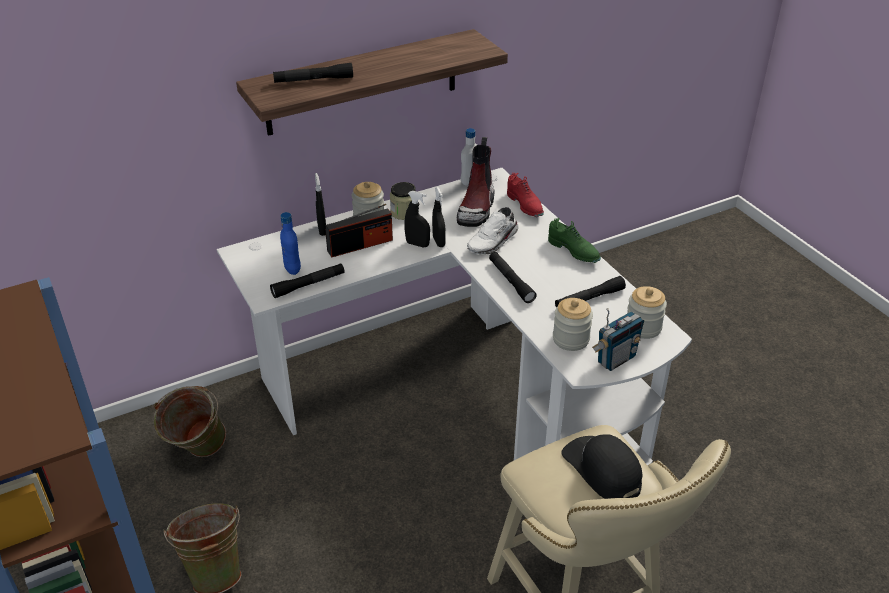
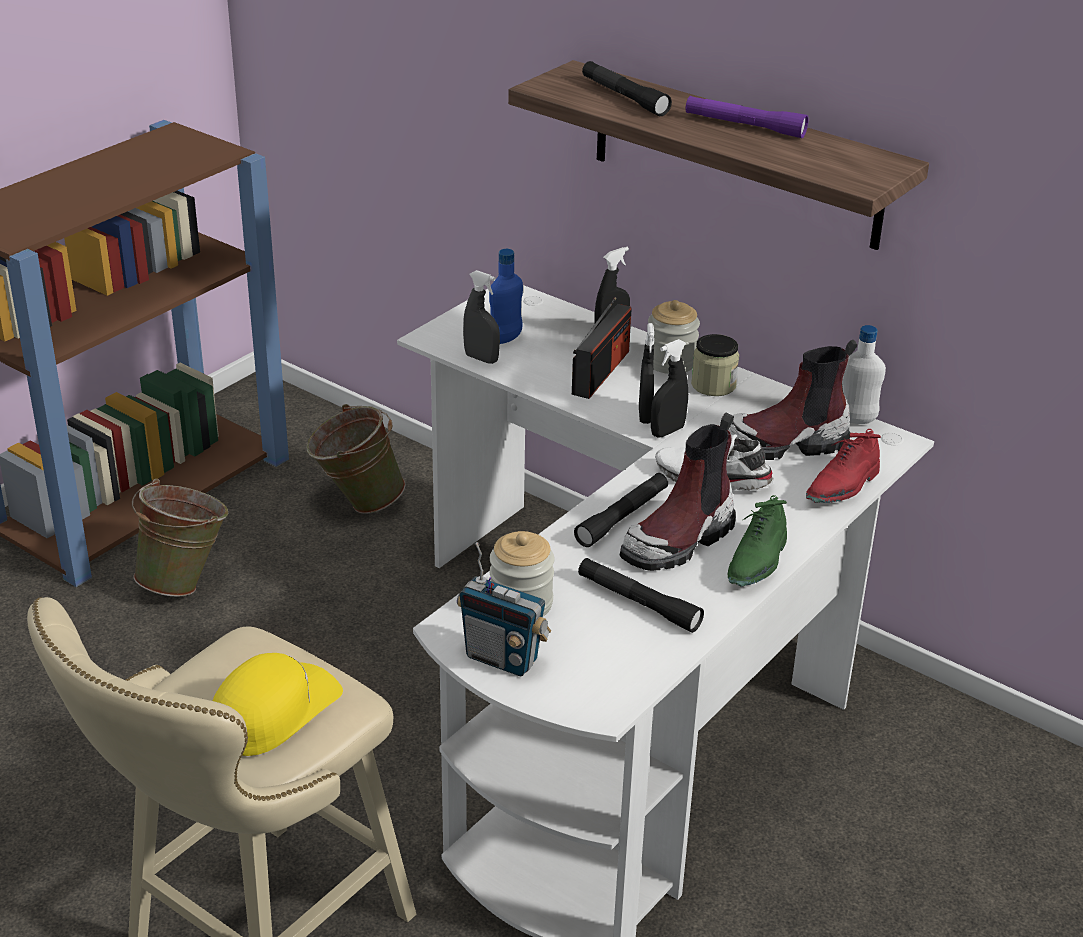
camera: 65 degrees right, 5 degrees down
black flashlight [270,263,345,298] -> grey spray bottle [463,270,500,364]
radio [325,204,393,258] -> radio turned 105 degrees counterclockwise [572,297,632,399]
black cap [561,434,642,499] -> yellow cap [213,653,343,756]
jar [627,286,667,339] -> none
none -> boot [620,412,736,571]
none -> purple flashlight [686,96,809,138]

